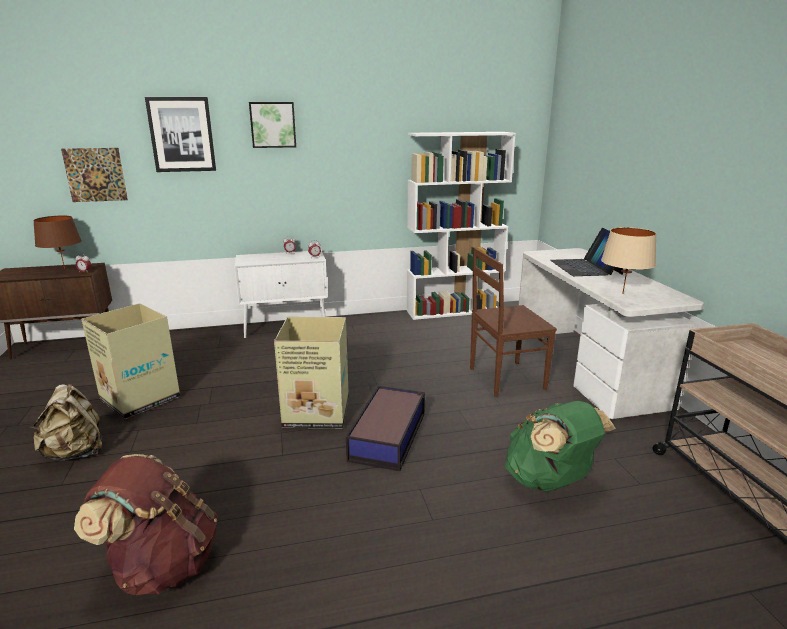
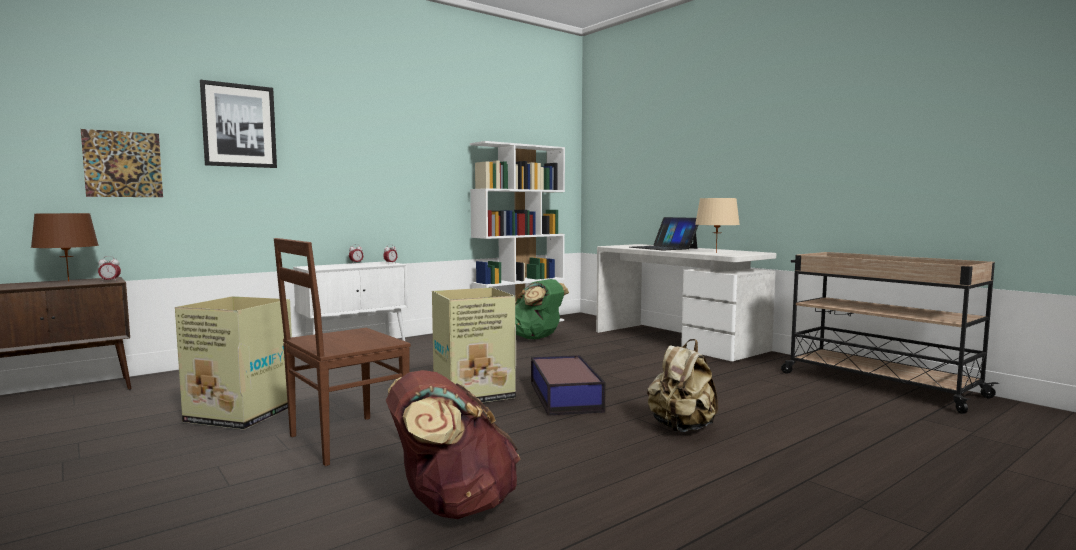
camera: 25 degrees left, 15 degrees down
beige backpack [30,384,103,460] -> beige backpack moved to [647,339,718,432]
picture [249,102,296,148] -> none
brown chair [470,247,557,397] -> brown chair moved to [274,238,411,466]
green backpack [505,401,616,492] -> green backpack moved to [515,279,569,339]

